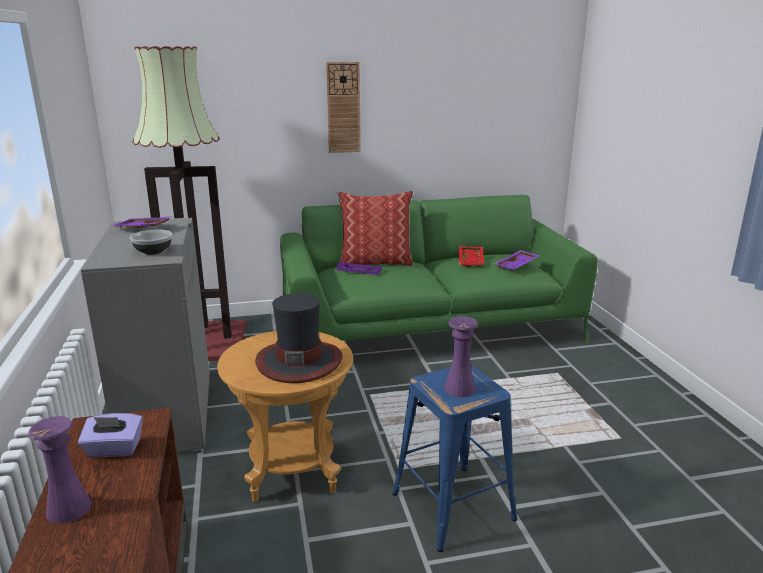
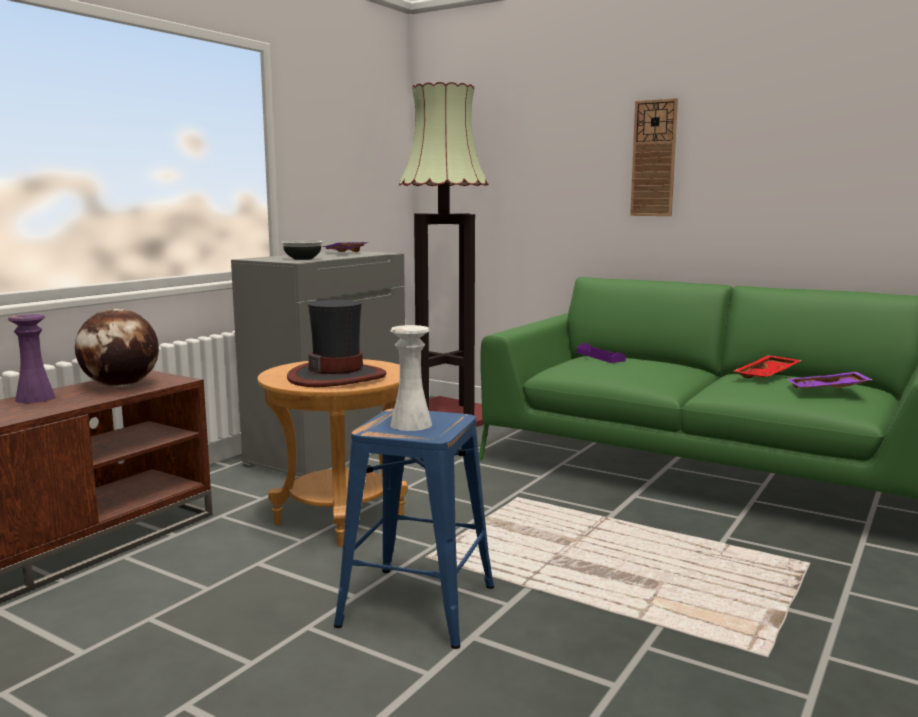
camera: 45 degrees right, 10 degrees down
purple tissue box [78,413,143,458] -> globe [75,309,159,387]
pillow [337,191,413,267] -> none
purple vase [444,316,478,398] -> white vase [390,325,432,431]

